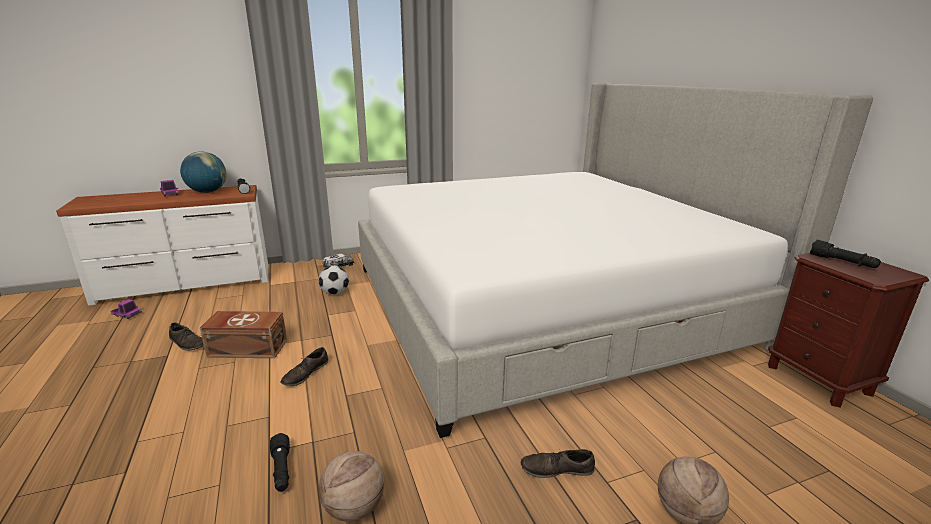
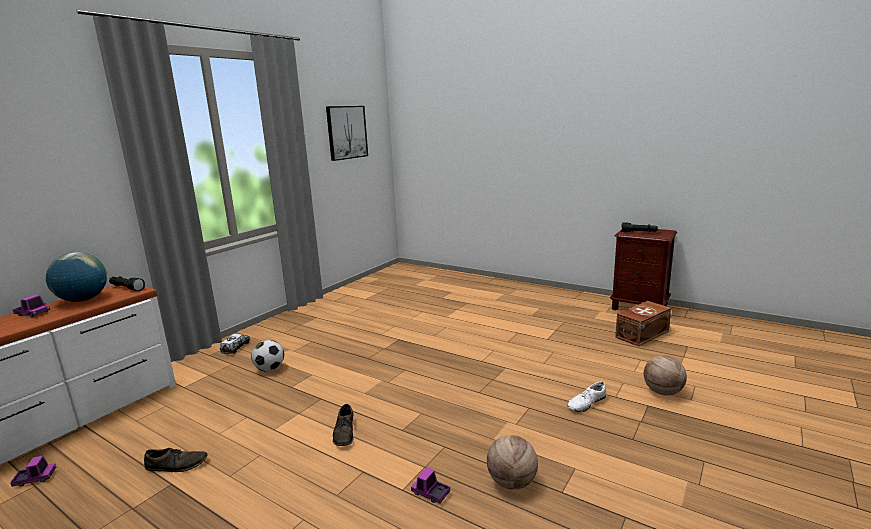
camera: 35 degrees left, 5 degrees down
brown storage box [200,311,287,358] -> brown storage box moved to [615,301,671,347]
black flashlight [270,433,290,492] -> toy truck [411,467,450,504]
bed [358,83,873,438] -> none
brown shoe [521,449,595,478] -> white shoe [567,382,606,412]
none -> picture [326,106,368,161]

